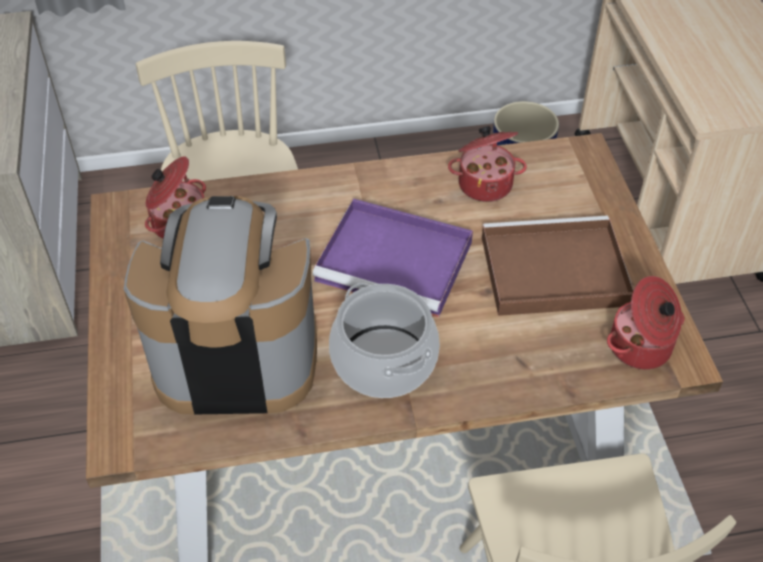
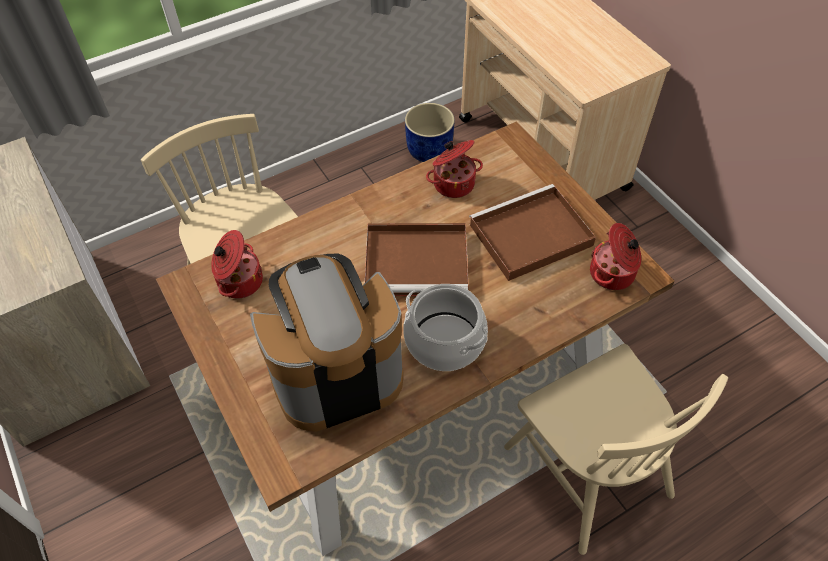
camera: 20 degrees left, 5 degrees up
purple tray [312,199,473,318] -> brown tray [365,223,468,296]

